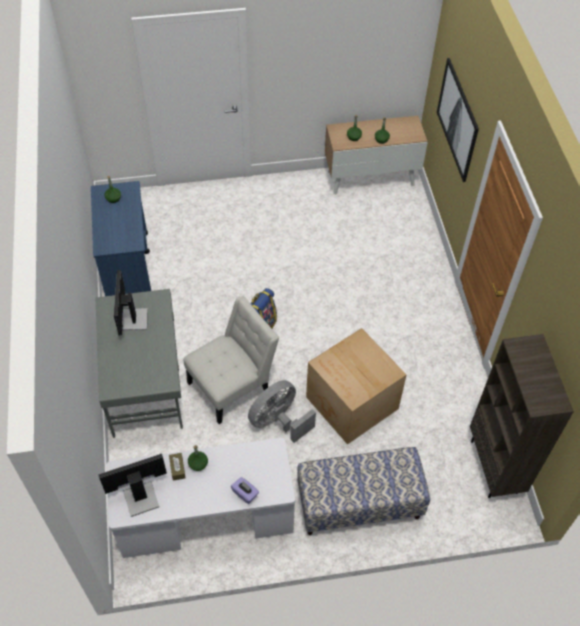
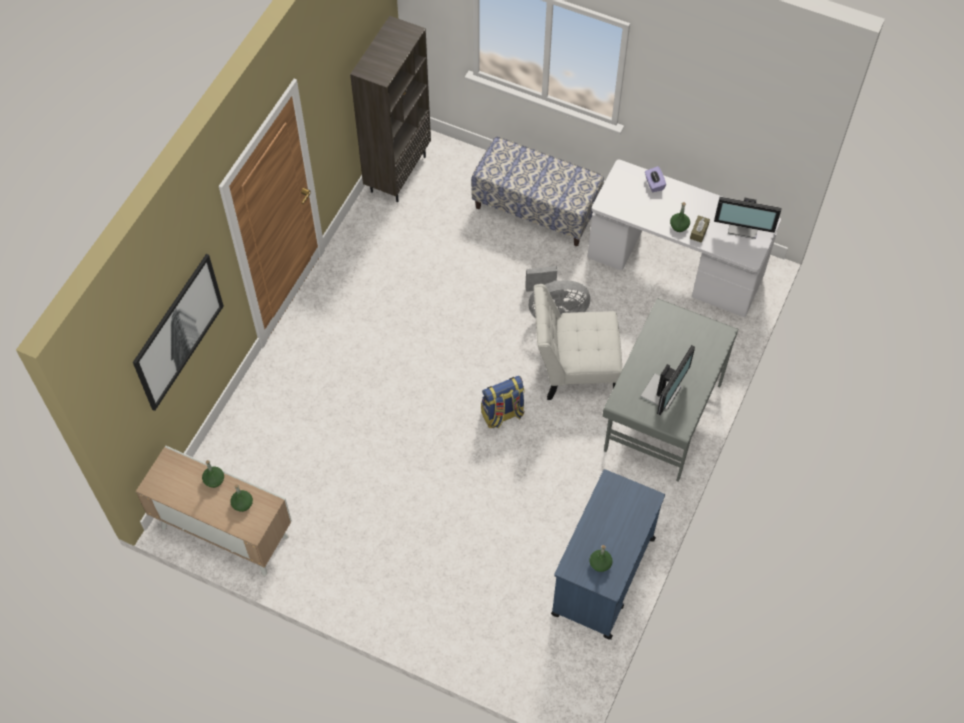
camera: 145 degrees left, 5 degrees up
cardboard box [306,328,407,445] -> none

